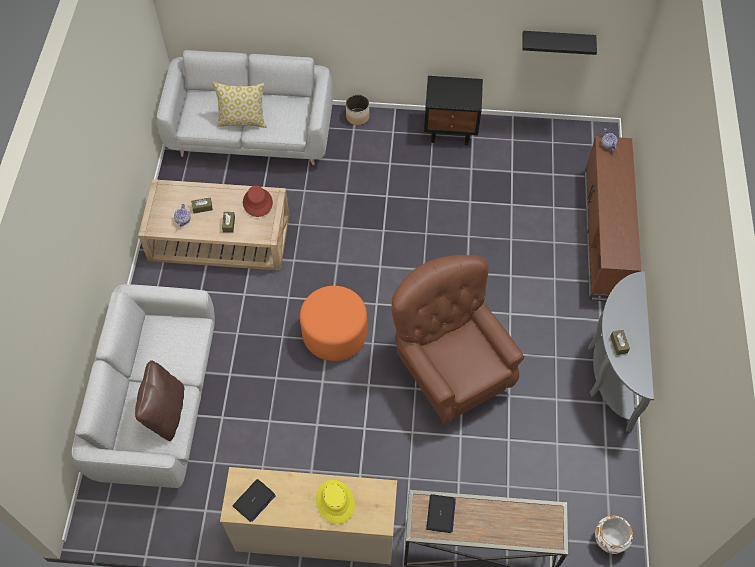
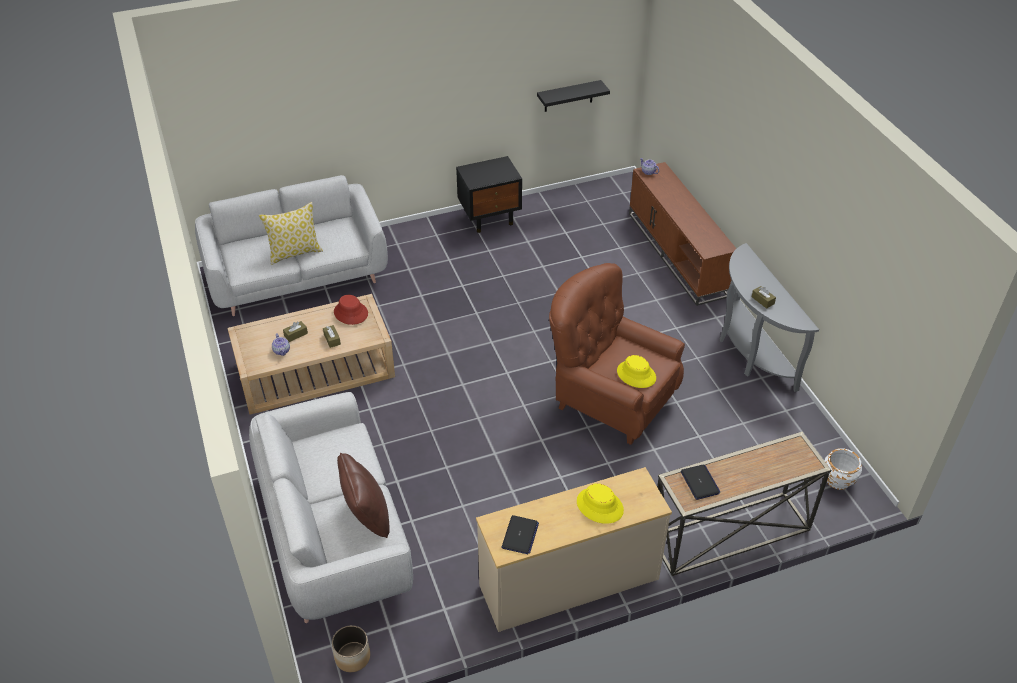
camera: 25 degrees left, 15 degrees down
orange ottoman [300,286,367,361] -> none
planter [346,95,370,125] -> planter moved to [332,625,370,672]
none -> yellow hat [617,355,656,388]

